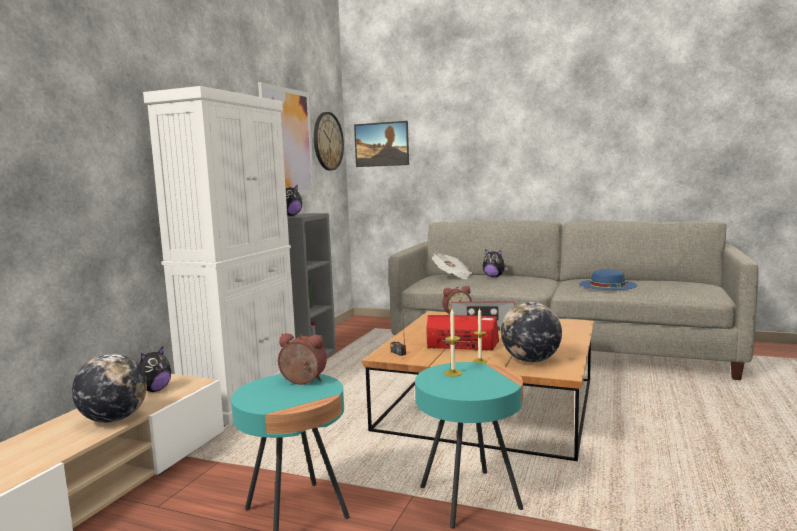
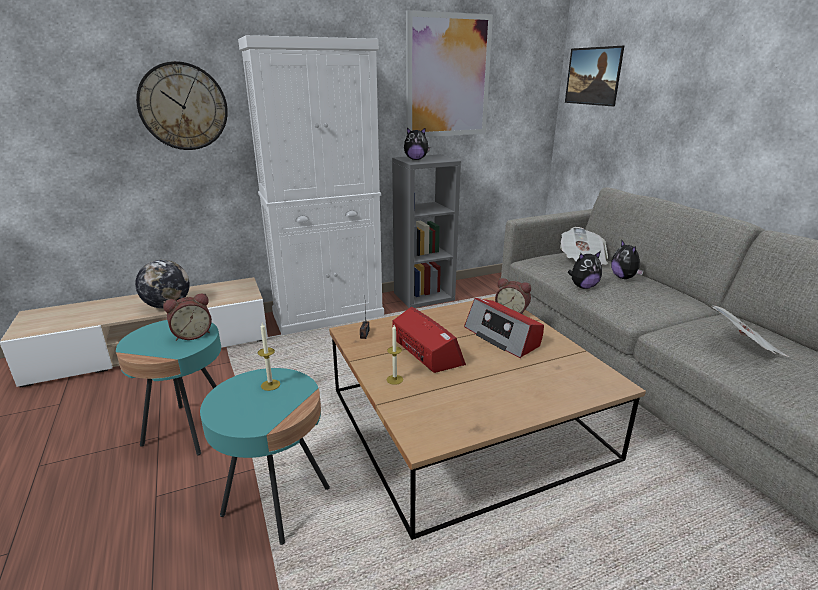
camera: 45 degrees right, 15 degrees up
plush toy [139,346,171,392] -> plush toy moved to [568,251,602,289]
alarm clock [278,333,327,385] -> alarm clock turned 90 degrees clockwise [163,293,212,341]
wall clock [314,112,344,171] -> wall clock moved to [136,61,228,150]
globe [501,302,562,362] -> none
blue hat [579,269,637,290] -> newspaper [712,305,789,357]

